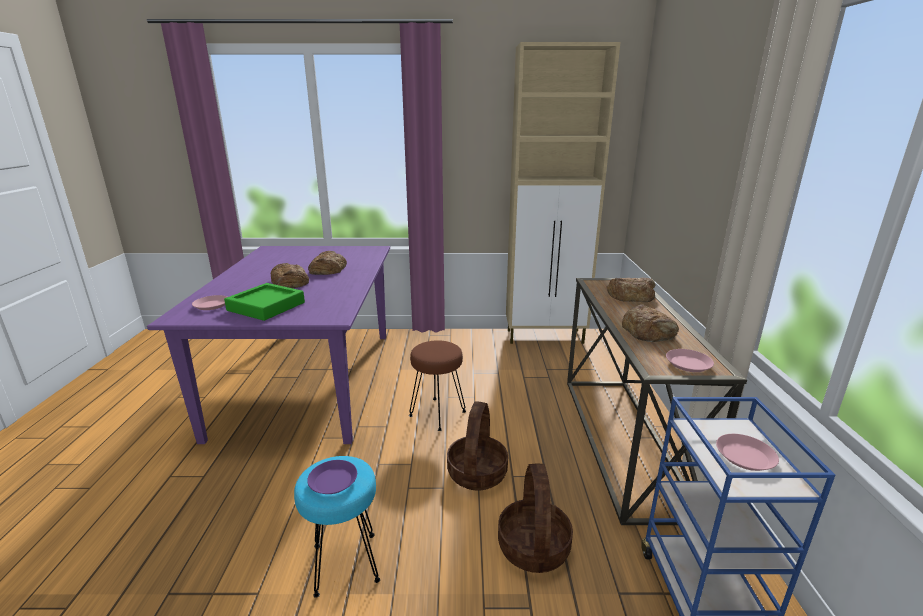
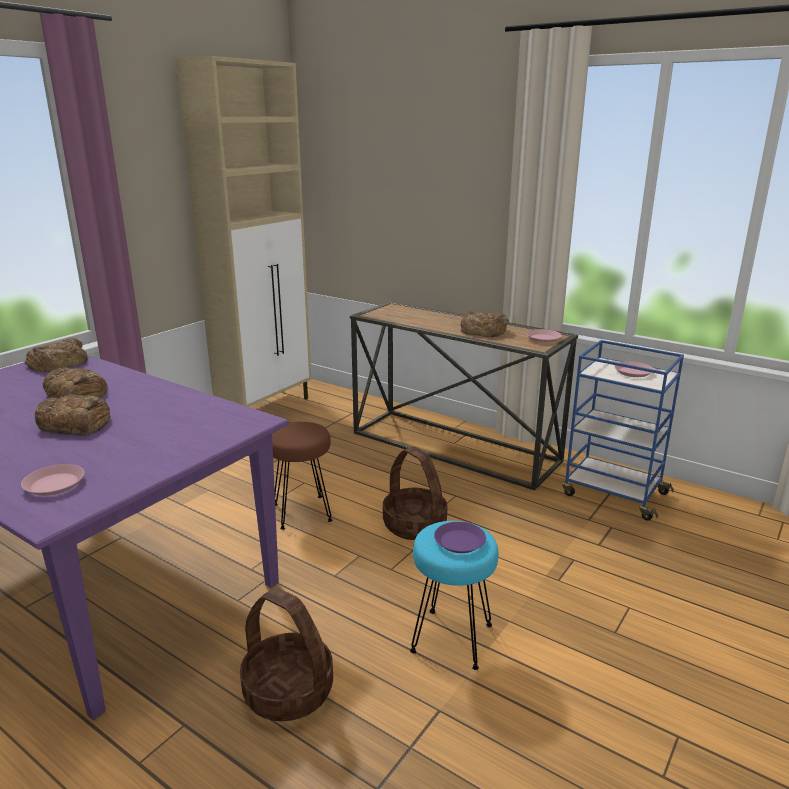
camera: 55 degrees left, 0 degrees up
green tray [224,283,305,321] -> none
basket [498,463,573,573] -> basket moved to [240,587,333,721]
bread [606,278,656,302] -> bread moved to [25,338,88,372]

